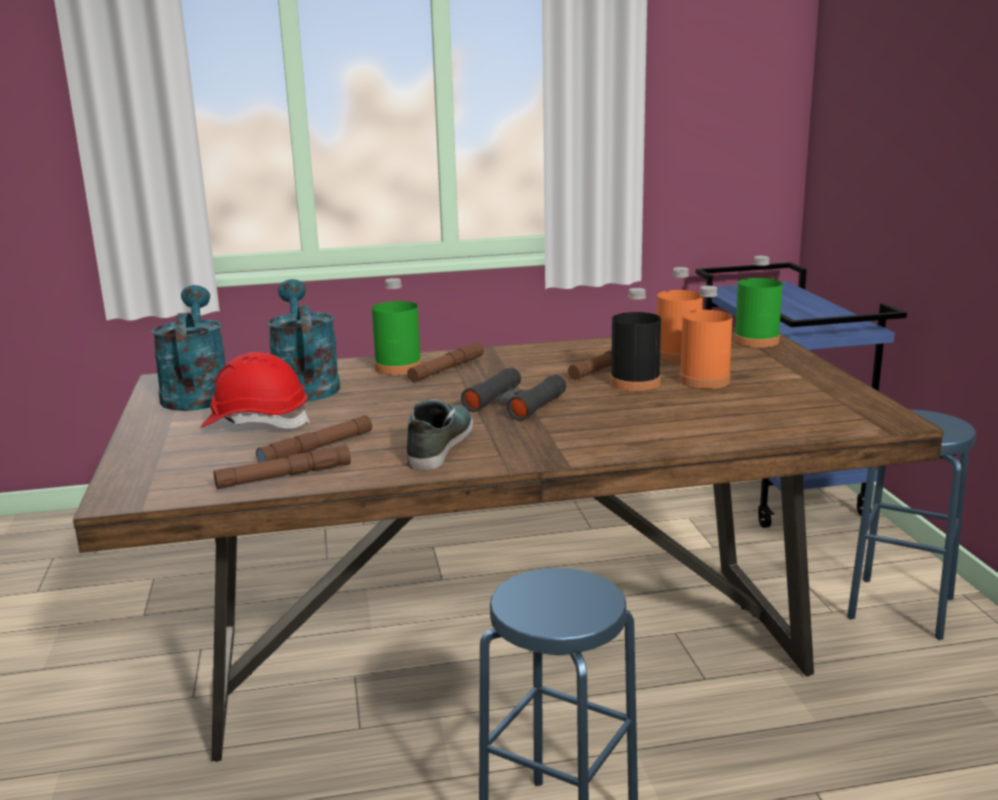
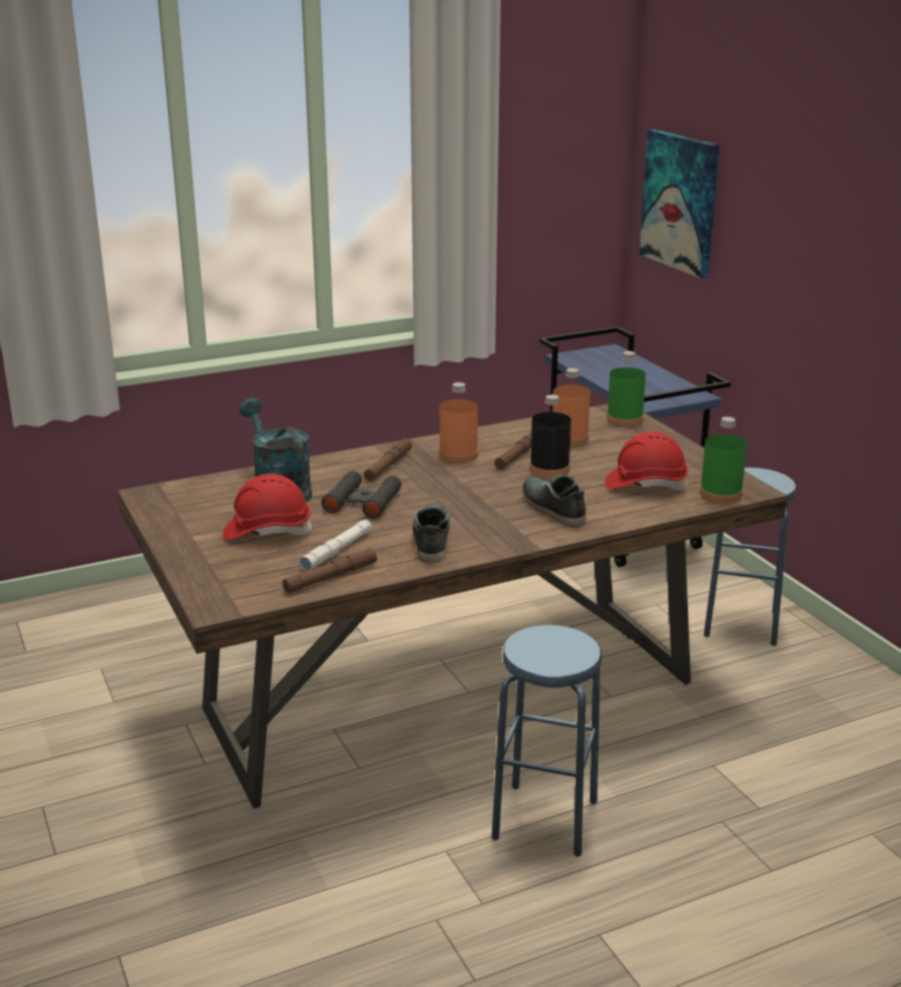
camera: 15 degrees left, 5 degrees up
turquoise watering can [151,285,225,411] -> none
brown flashlight [256,415,372,462] -> white flashlight [299,519,372,571]
green bottle [372,278,422,375] -> green bottle moved to [700,417,747,503]
black binoculars [461,368,566,421] -> black binoculars moved to [321,471,401,519]
orange bottle [679,285,732,389] -> orange bottle moved to [439,382,478,463]
none -> shoe [522,475,586,527]
none -> red hard hat [605,431,688,490]
none -> picture [639,129,719,279]

